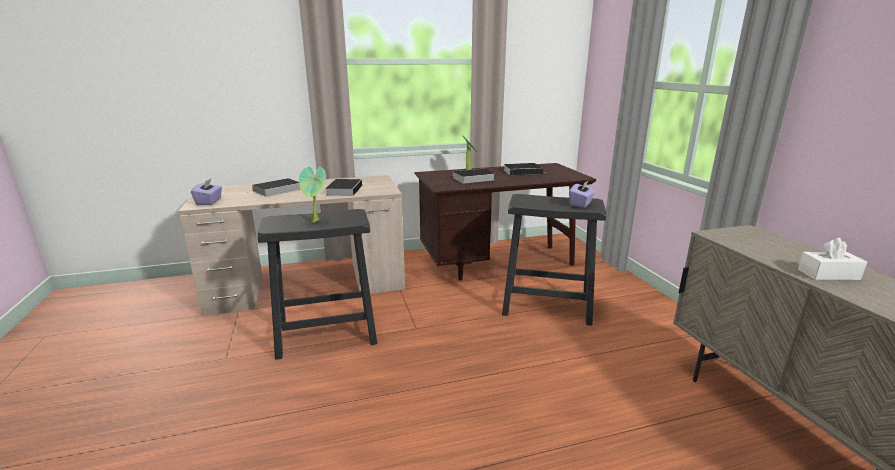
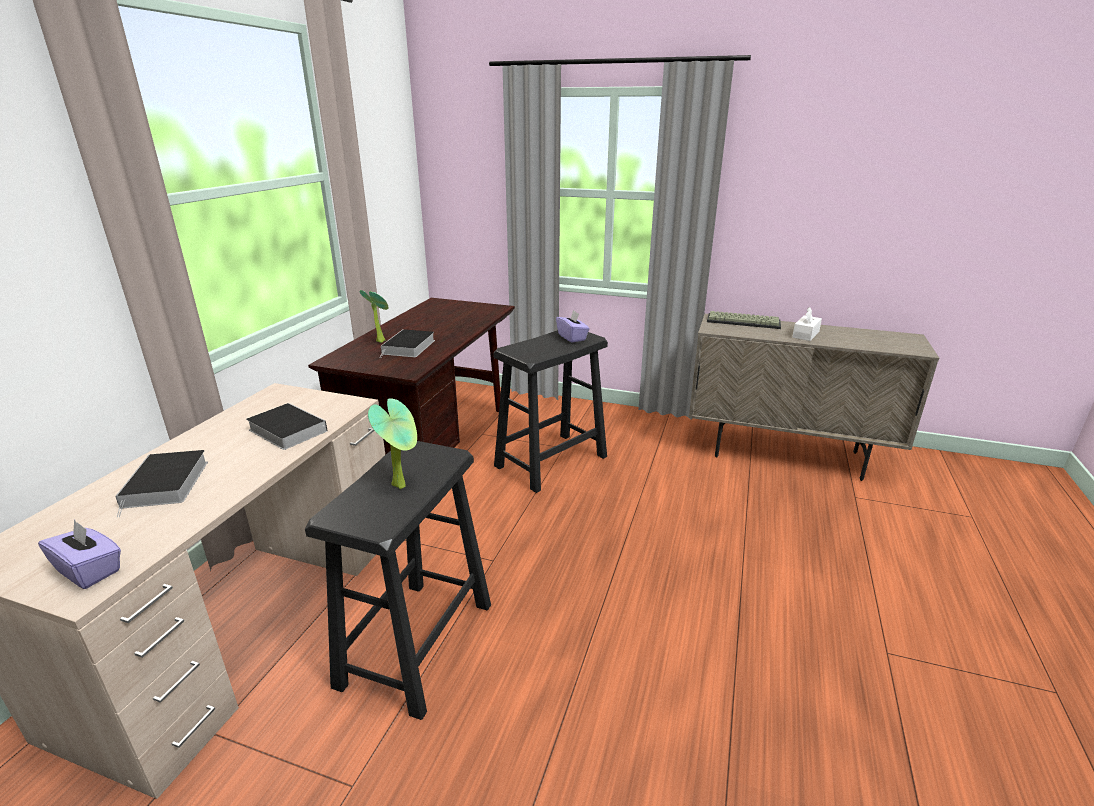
camera: 55 degrees left, 5 degrees up
book [504,163,543,175] -> none
none -> keyboard [707,311,781,329]

